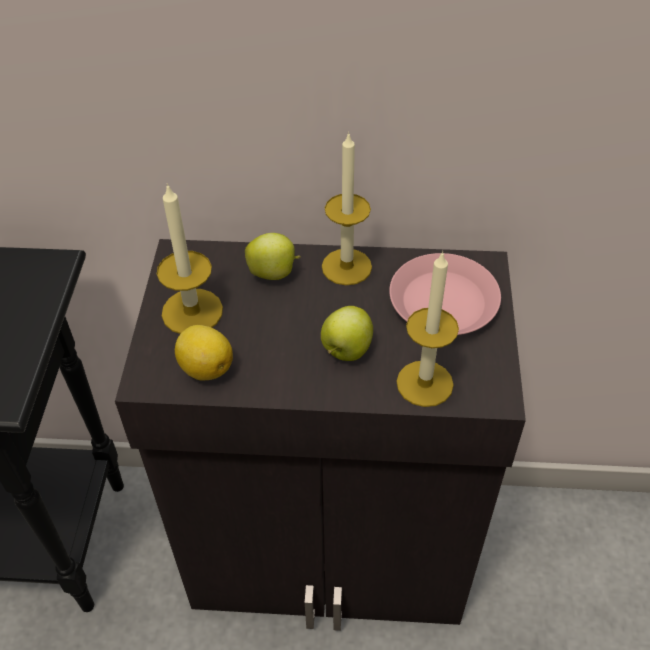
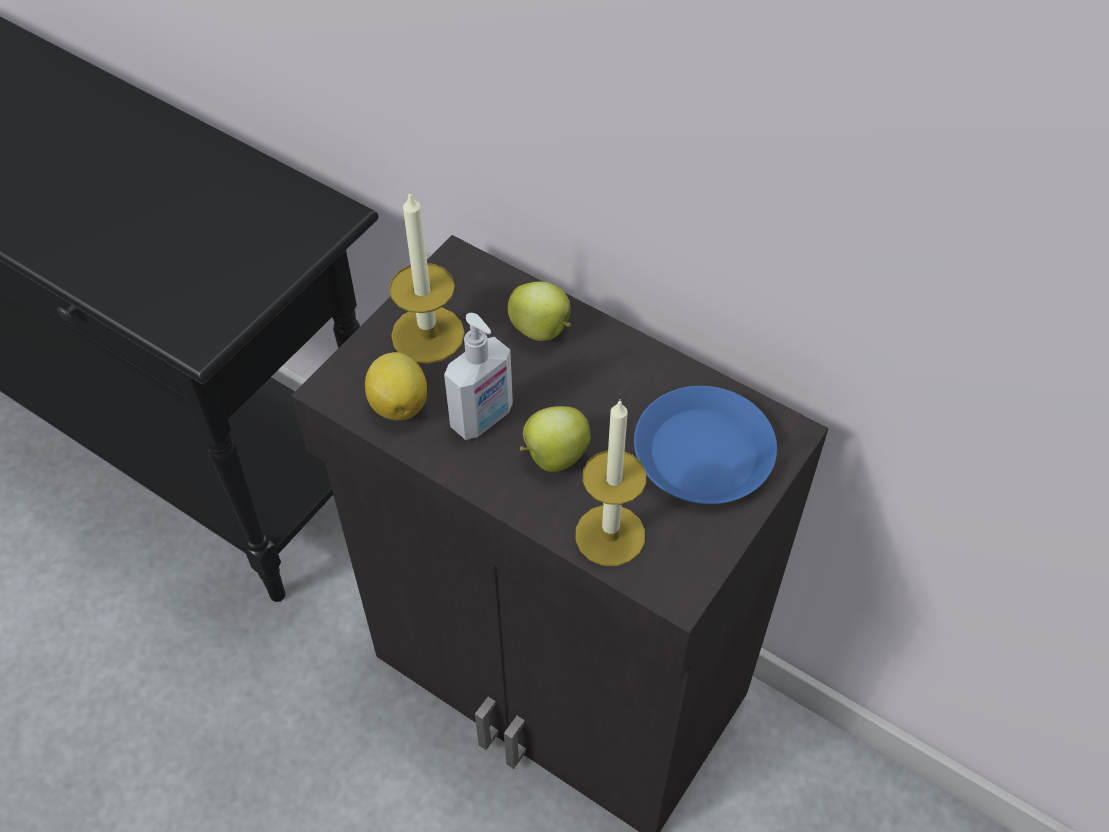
camera: 30 degrees right, 5 degrees up
candle [322,132,372,285] -> none
pink plate [389,253,501,335] -> blue plate [634,386,777,504]
none -> soap dispenser [444,313,513,440]

